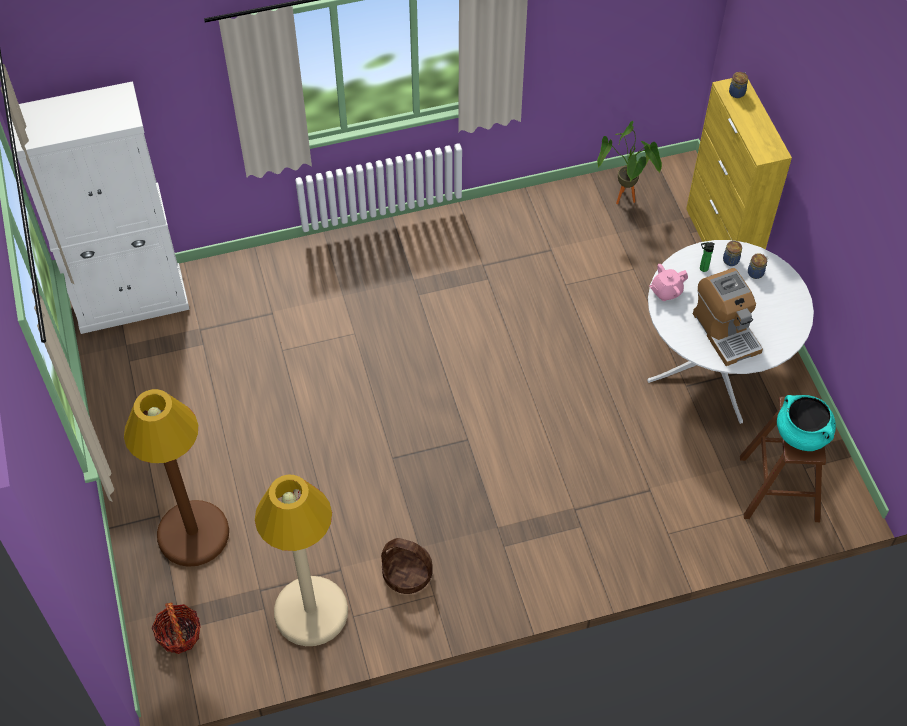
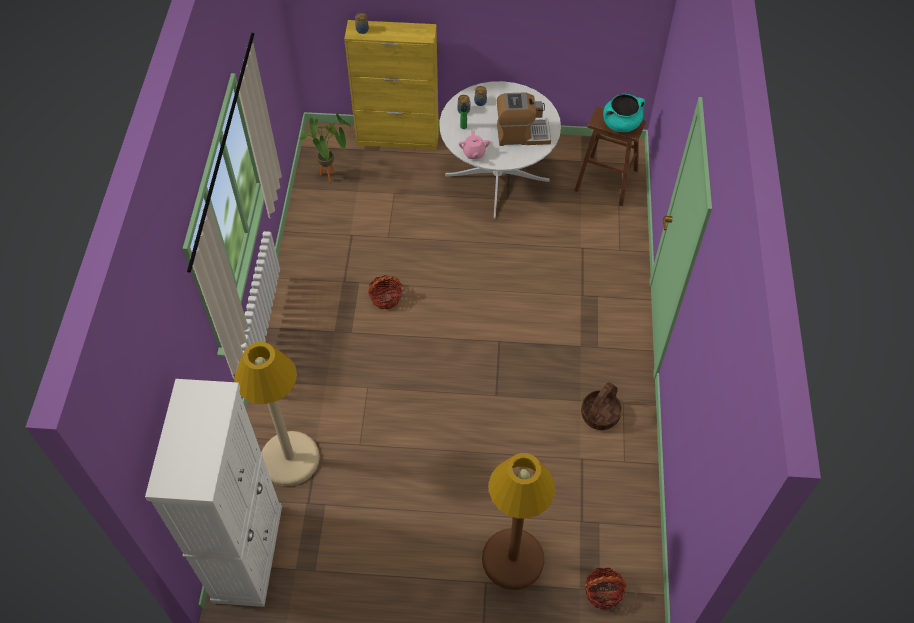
camera: 70 degrees left, 0 degrees up
beige floor lamp [255,475,348,646] -> beige floor lamp moved to [234,342,320,486]
none -> basket [368,275,402,309]

